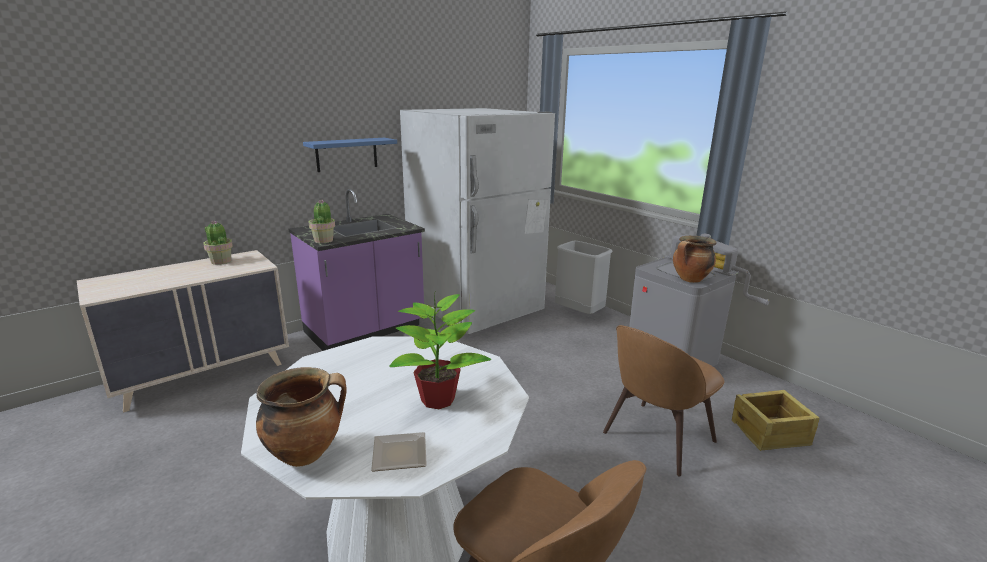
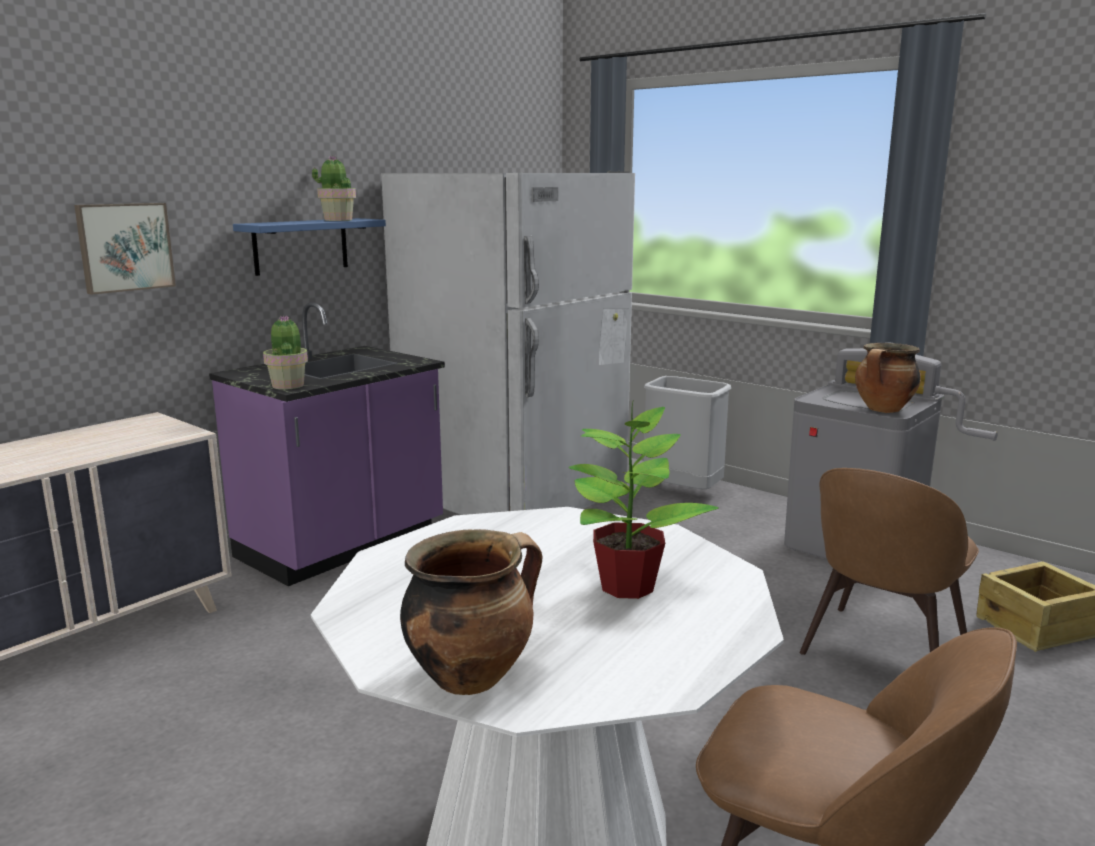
camera: 10 degrees left, 5 degrees down
potted plant [203,220,233,265] -> potted plant moved to [312,156,356,221]
plate [371,432,427,472] -> none
none -> picture [74,203,176,295]

